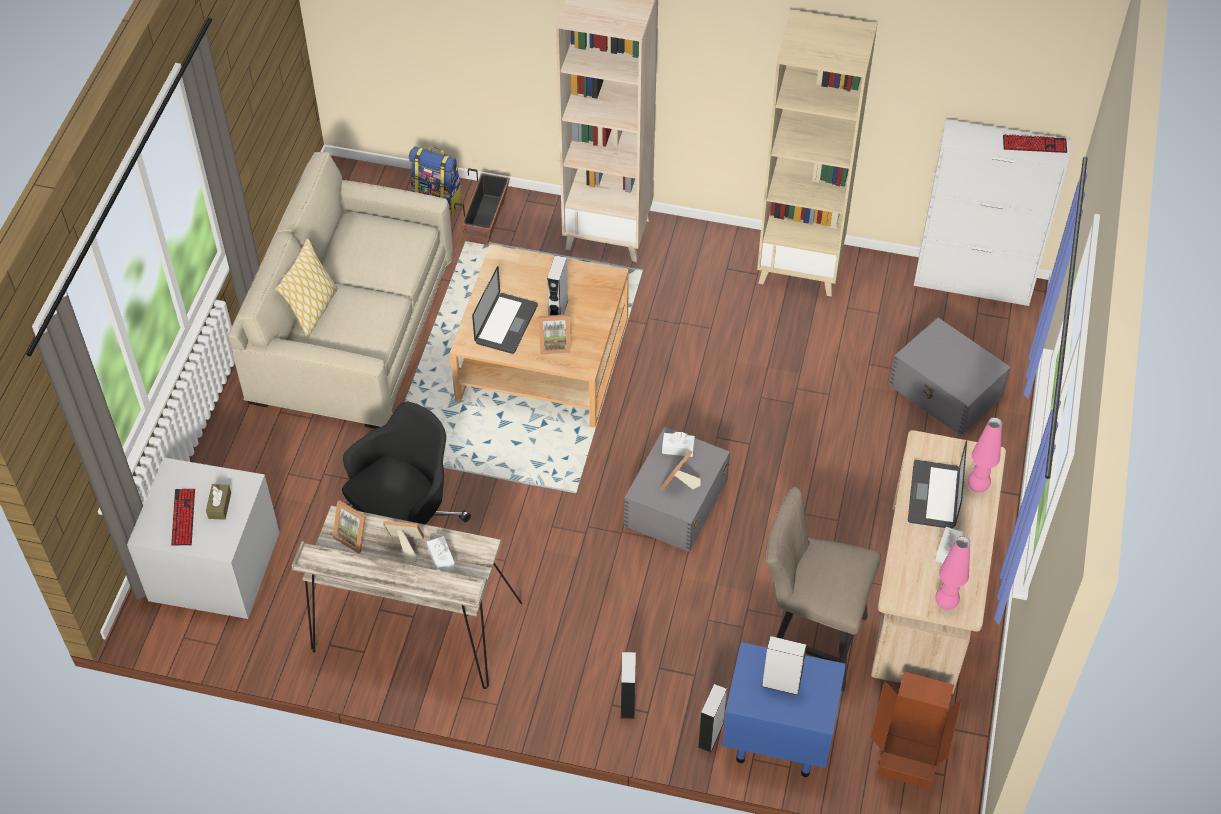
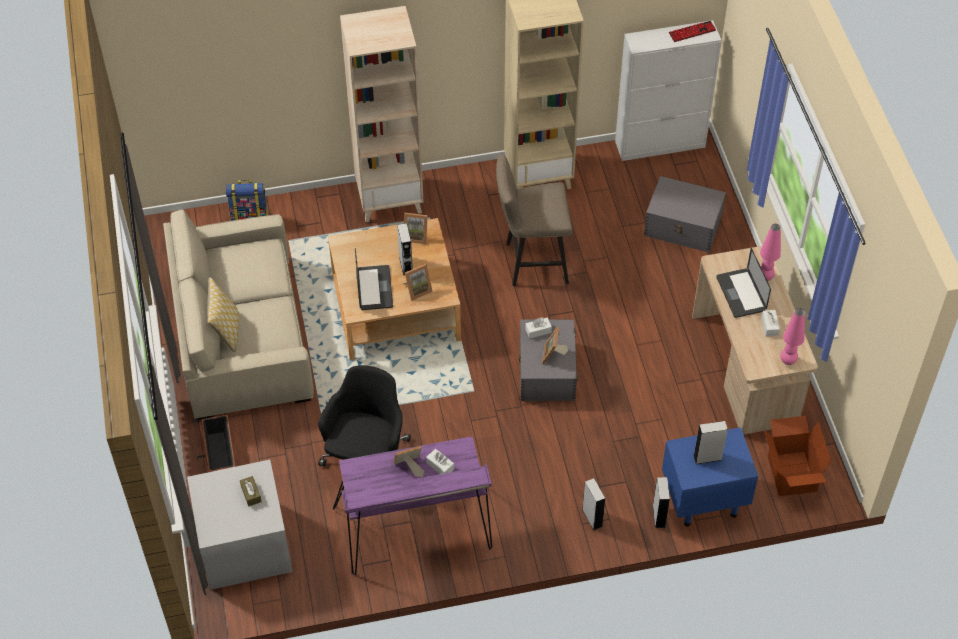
camera: 25 degrees left, 0 degrees up
keyboard [171,489,195,546] -> none
beige desk [291,506,522,689] -> purple desk [333,436,492,575]
picture frame [332,500,366,554] -> picture frame moved to [404,213,428,244]
planter [454,168,510,245] -> planter moved to [192,415,235,472]
beige stool [765,486,881,691] -> beige stool moved to [496,155,573,286]

